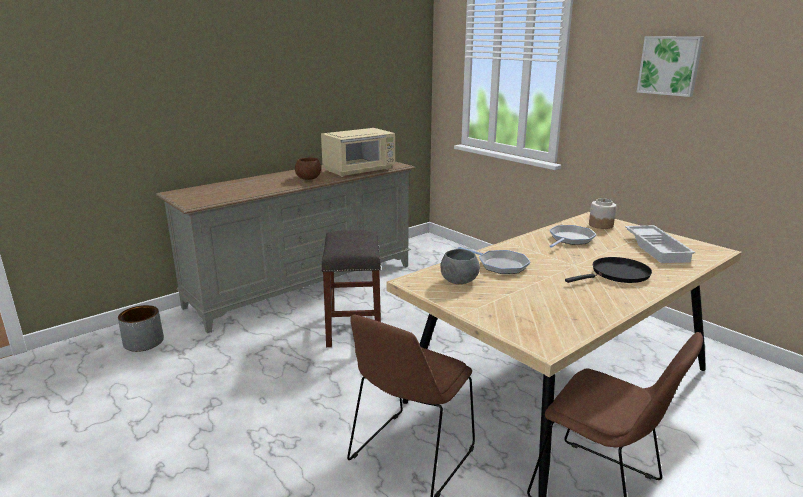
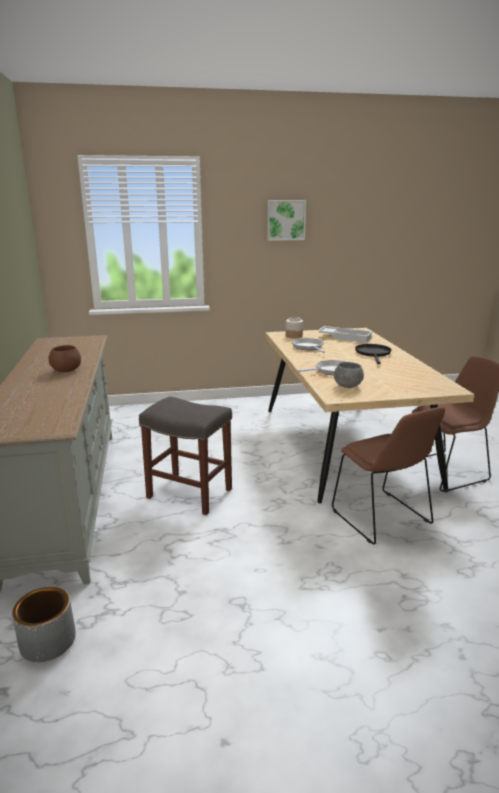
camera: 60 degrees left, 0 degrees up
beige microwave [321,128,395,177] -> none

